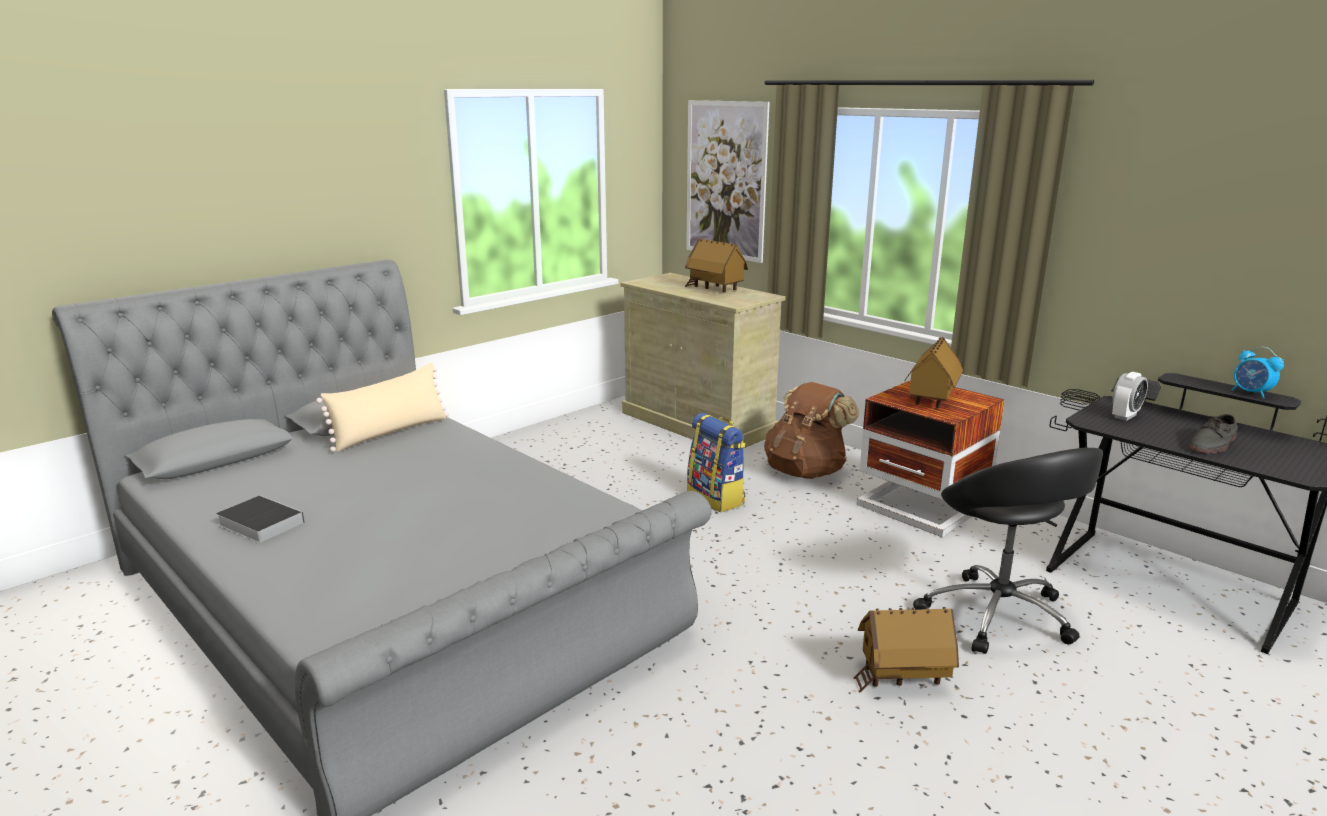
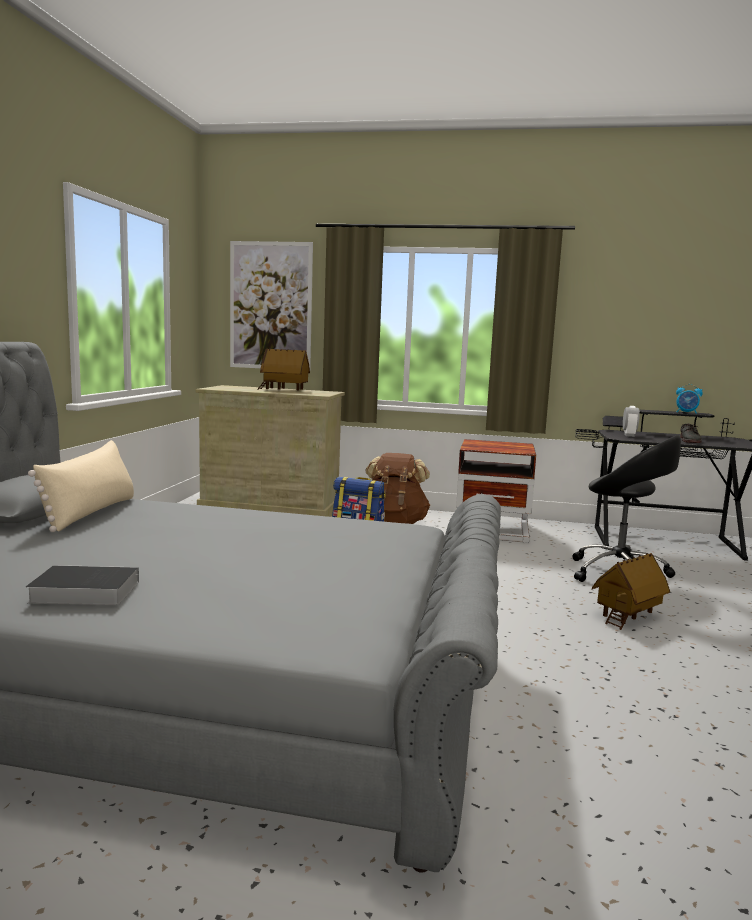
camera: 35 degrees left, 10 degrees down
toy house [904,337,963,408] -> none

